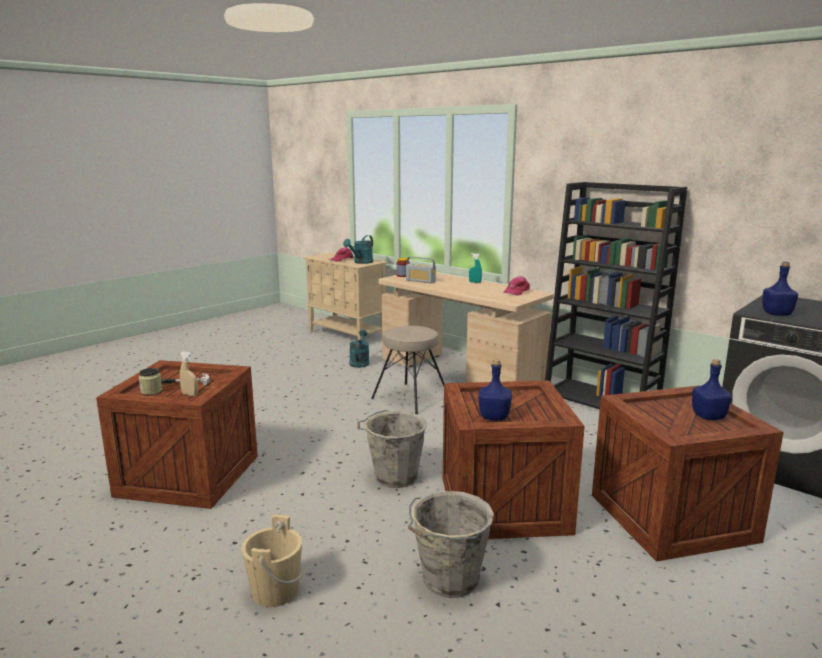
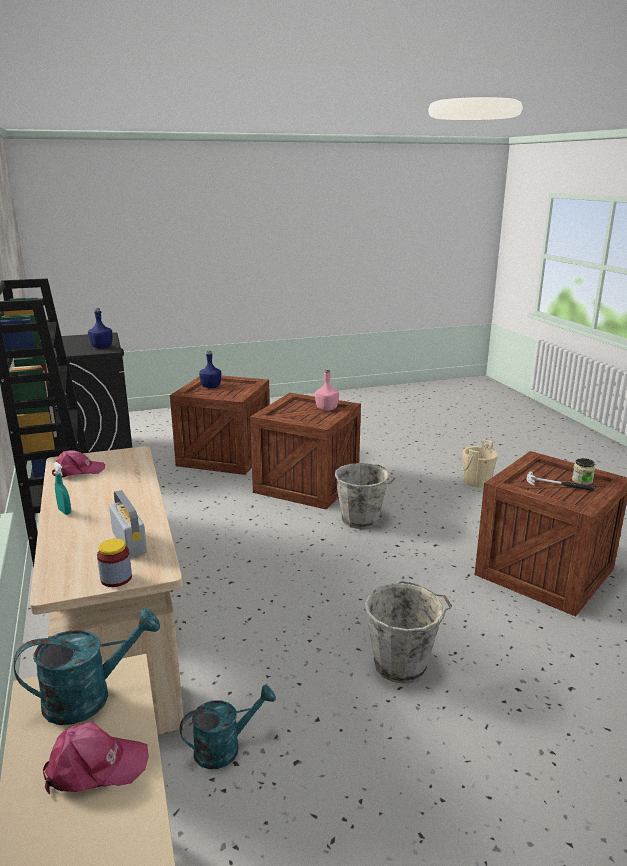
camera: 150 degrees left, 5 degrees up
beige spray bottle [180,352,198,396] -> none
turquoise watering can [349,330,369,368] -> turquoise watering can turned 150 degrees counterclockwise [180,685,276,769]
beige stool [371,326,444,414] -> none
grey bucket [408,491,494,598] -> grey bucket moved to [365,581,452,684]
blue bottle [479,360,512,421] -> pink bottle [315,369,339,411]

